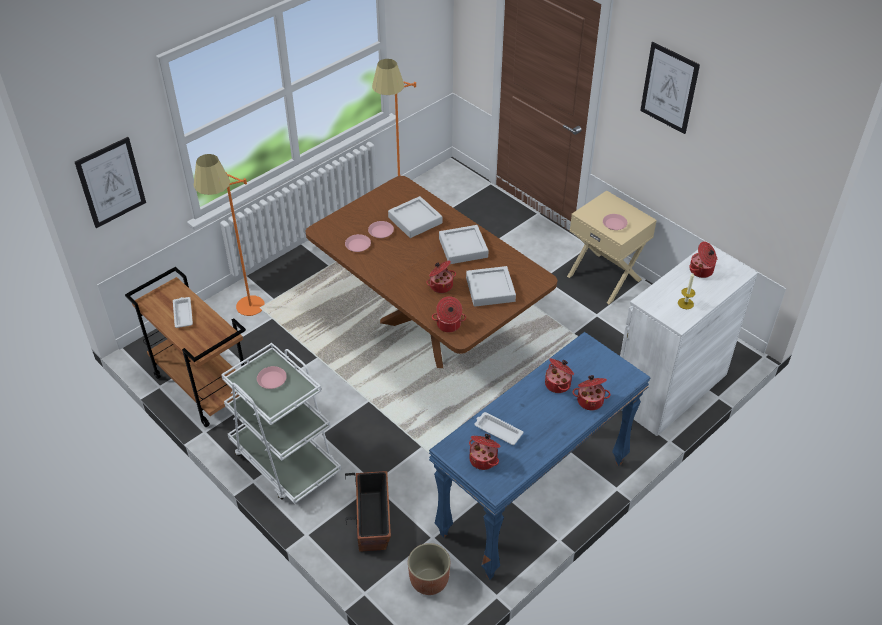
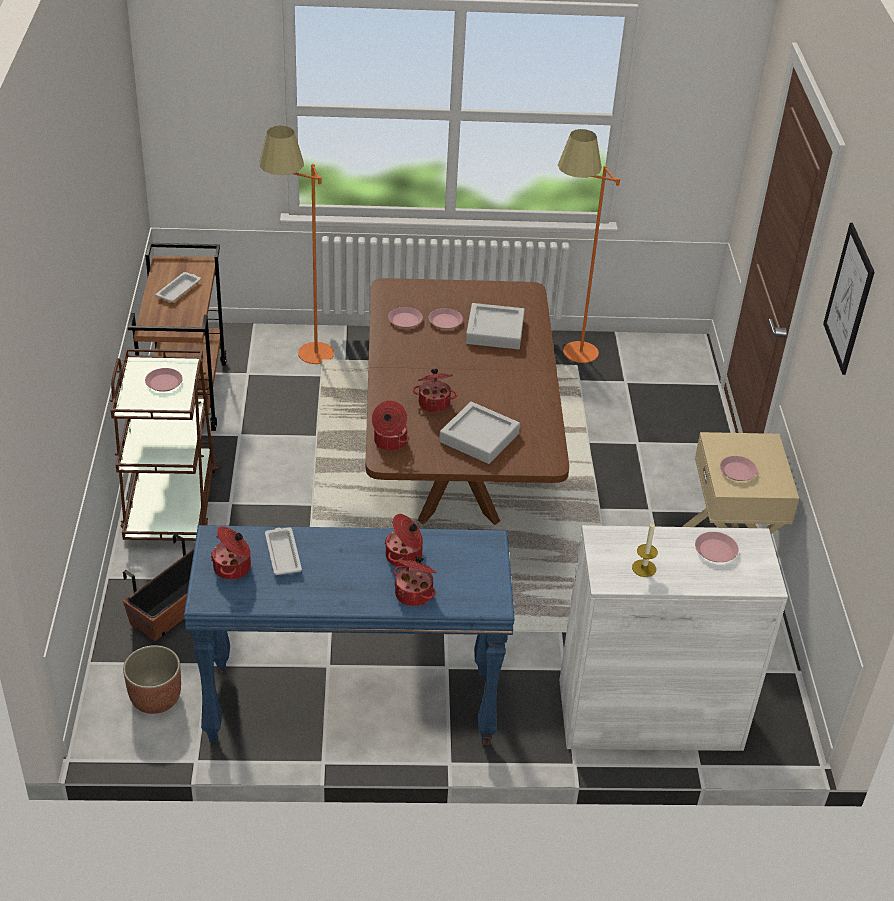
camera: 40 degrees right, 5 degrees down
picture [75,137,146,228] -> none
white cart [221,343,341,504] -> brown cart [110,349,217,541]
grey tray [439,225,488,264] -> none
cooking pot [689,242,717,278] -> pink plate [695,532,739,562]

